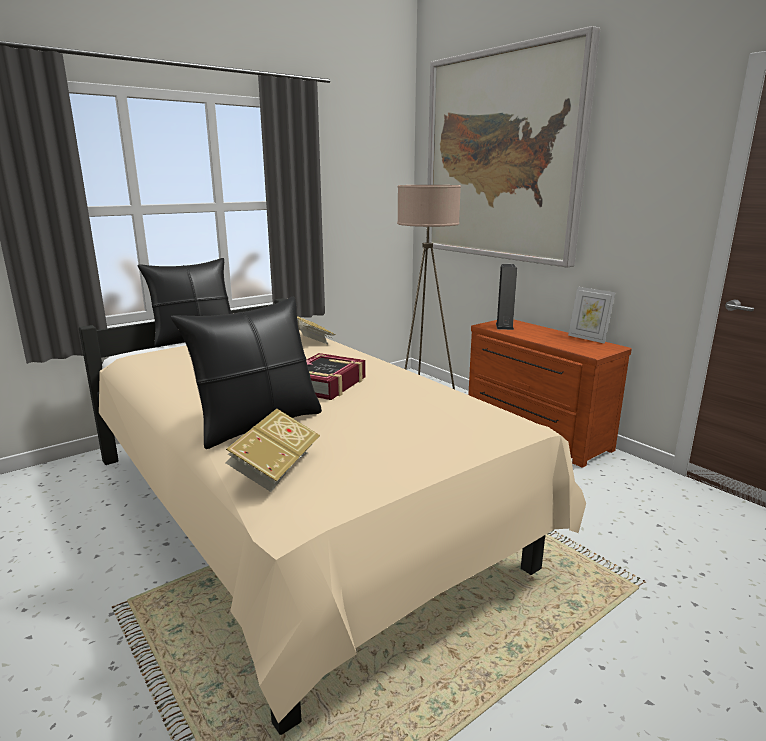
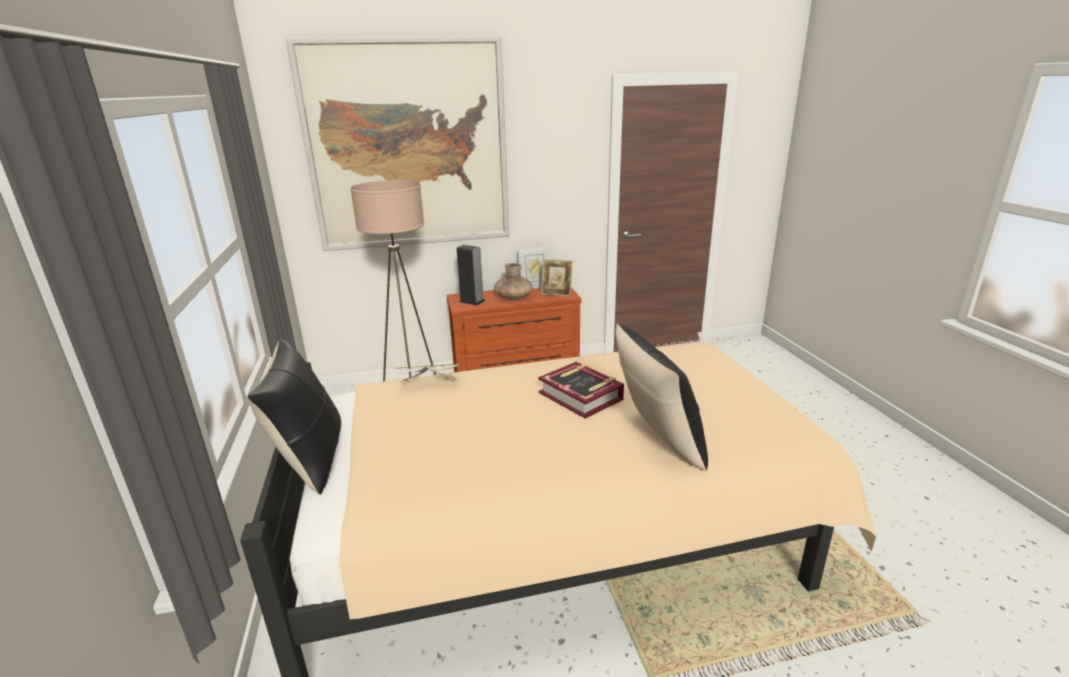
camera: 65 degrees left, 5 degrees up
book [226,409,320,492] -> none
none -> brown vase [494,263,533,299]
none -> picture frame [541,259,573,296]

